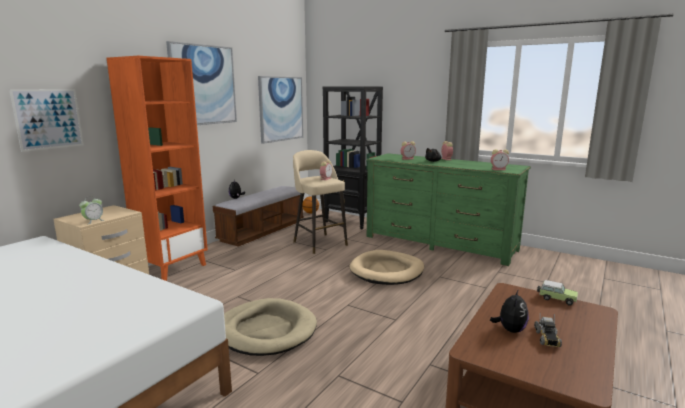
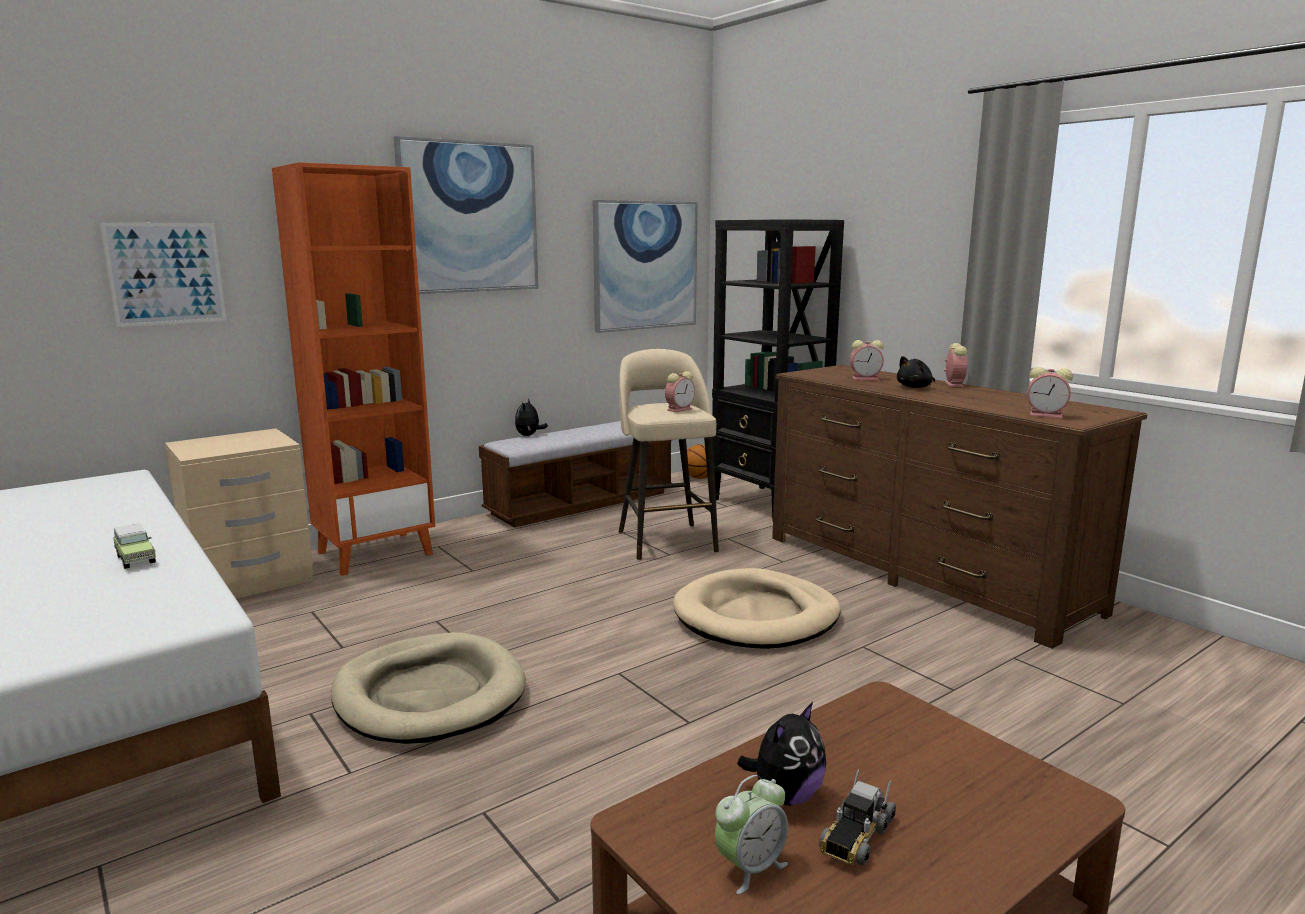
camera: 20 degrees right, 0 degrees up
alarm clock [79,196,104,224] -> alarm clock moved to [715,775,788,894]
green dresser [366,153,531,266] -> brown dresser [772,365,1147,649]
toy car [537,280,578,306] -> toy car moved to [113,524,156,569]

